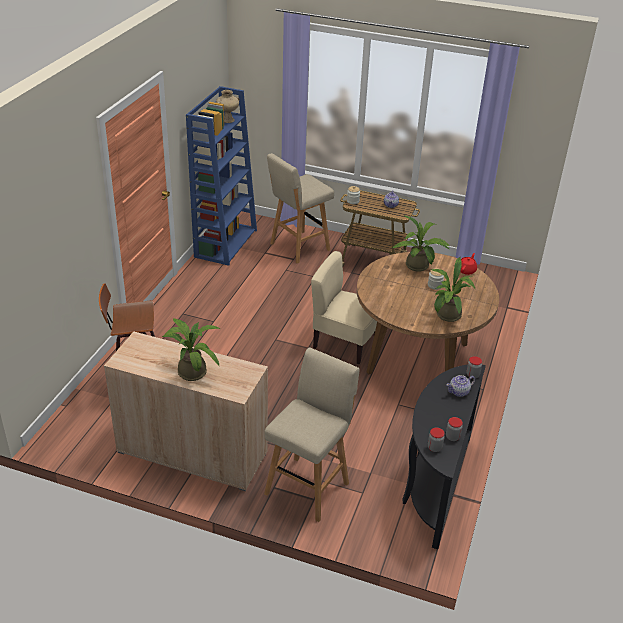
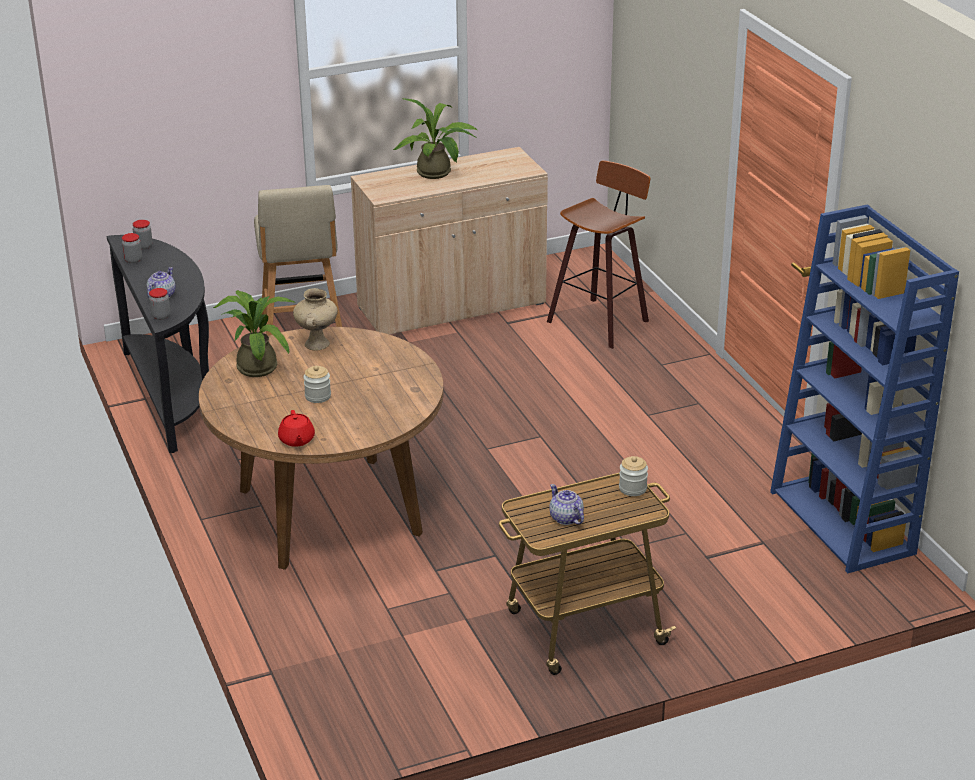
camera: 140 degrees right, 5 degrees down
beige vase [216,90,239,123] -> beige vase moved to [293,288,338,350]
beige stool [267,153,334,264] -> none
beige chair [311,251,377,364] -> none
potted plant [392,215,450,272] -> none

